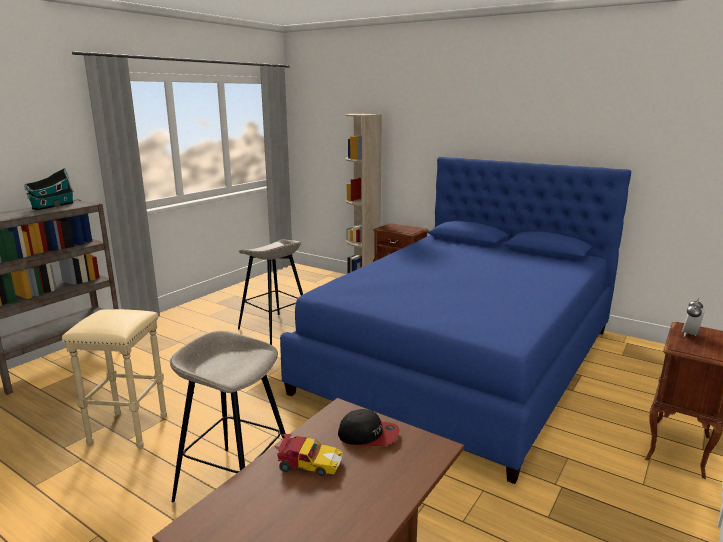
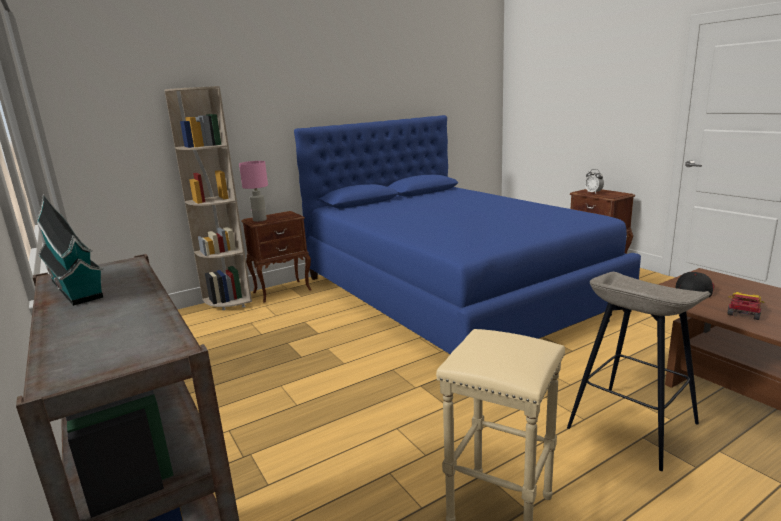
camera: 65 degrees left, 0 degrees up
grey stool [238,240,303,345] -> none
none -> pink table lamp [239,161,268,222]

